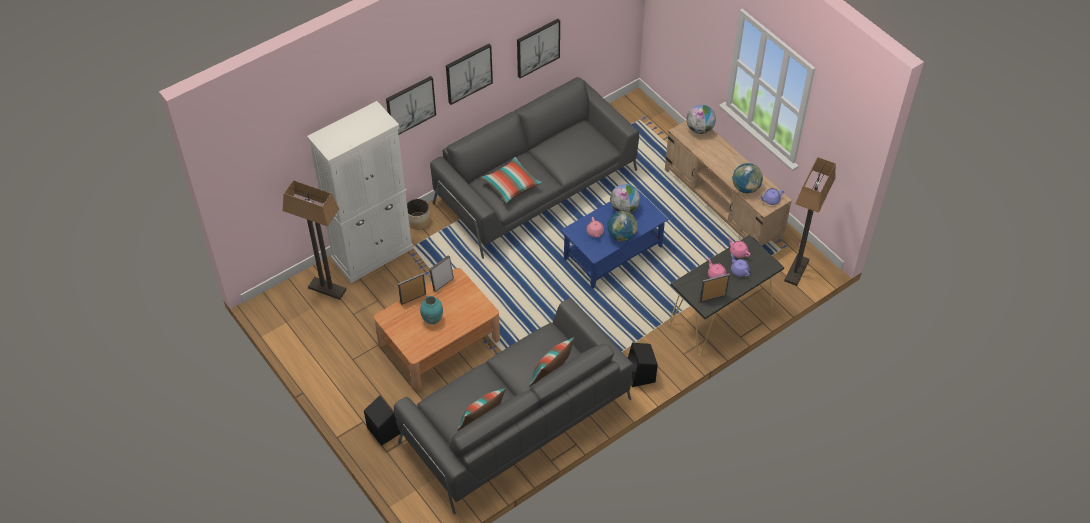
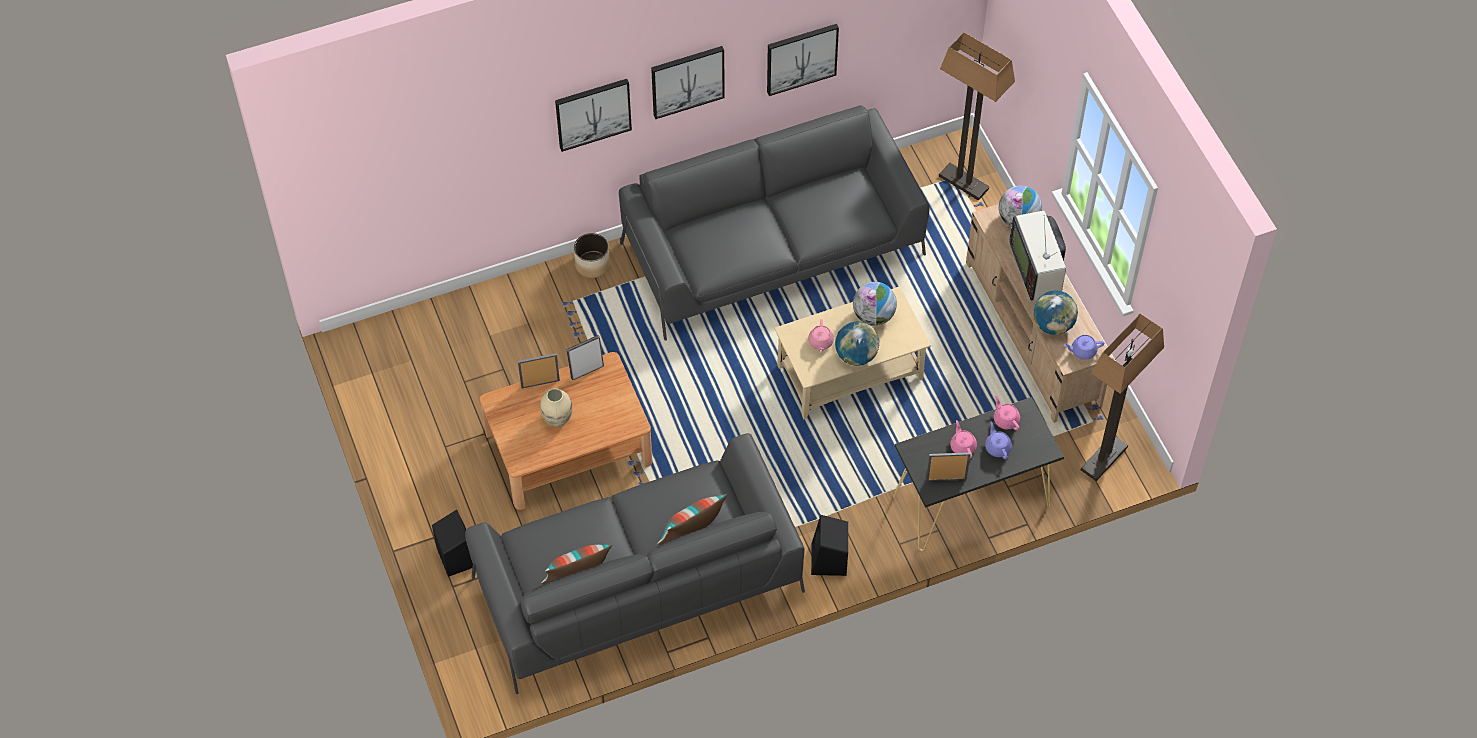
camera: 15 degrees right, 5 degrees up
floor lamp [283,180,346,300] -> floor lamp moved to [939,32,1015,201]
white cabinet [307,101,413,283] -> none
turquoise vase [420,296,443,324] -> beige vase [540,388,572,427]
pillow [480,157,542,203] -> none
blue coffee table [561,187,668,289] -> beige coffee table [774,286,931,419]
none -> television [1009,211,1066,300]

